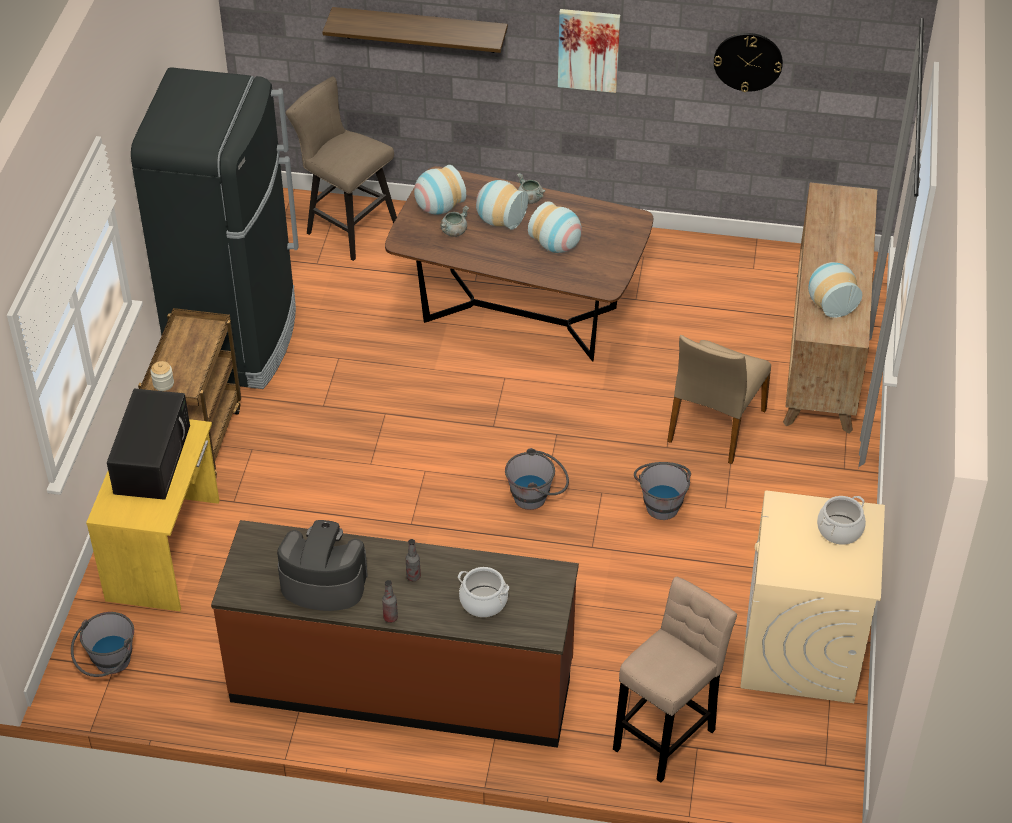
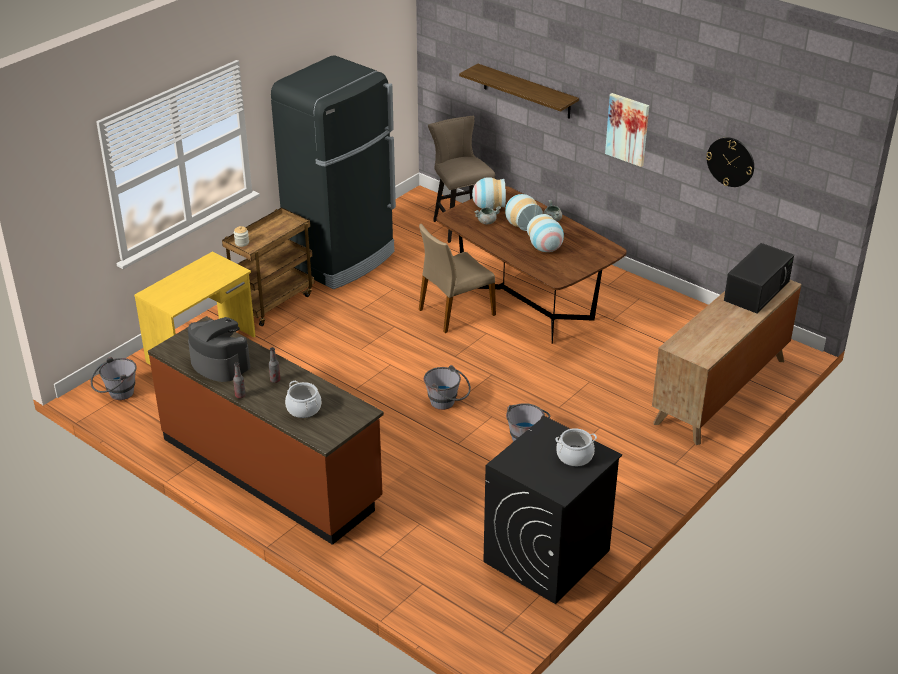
camera: 30 degrees right, 10 degrees down
black microwave [107,389,190,500] -> black microwave moved to [724,243,794,314]
beige stool [613,577,737,783] -> none
beige chair [667,335,771,464] -> beige chair moved to [419,224,496,333]
beige washing machine [740,491,885,703] -> black washing machine [483,416,622,604]
vase [808,262,862,318] -> none

